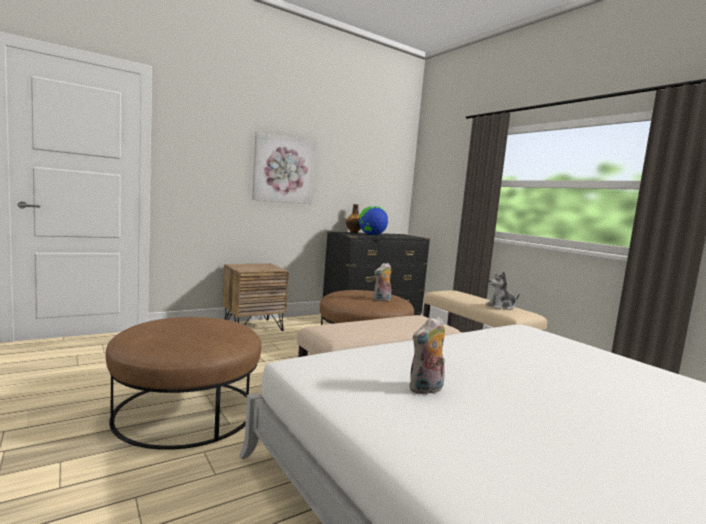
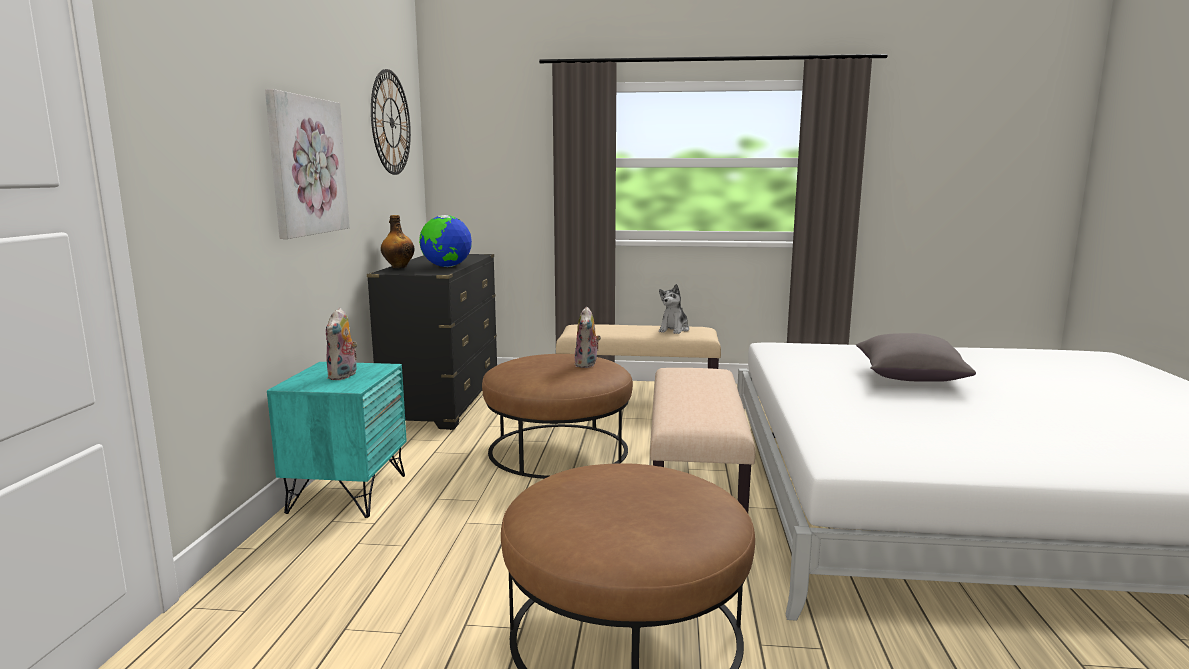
camera: 50 degrees left, 5 degrees up
brown nightstand [223,264,289,331] -> turquoise nightstand [267,362,407,518]
plush toy [409,316,445,394] -> plush toy moved to [326,308,358,380]
none -> wall clock [371,69,411,175]
none -> grey pillow [856,333,976,382]

